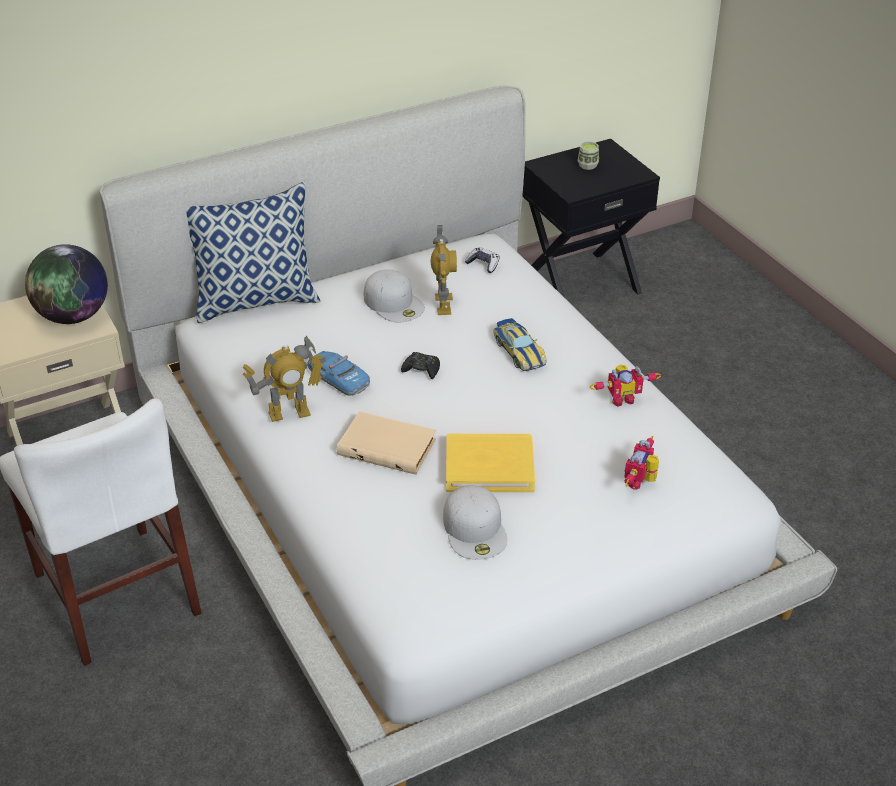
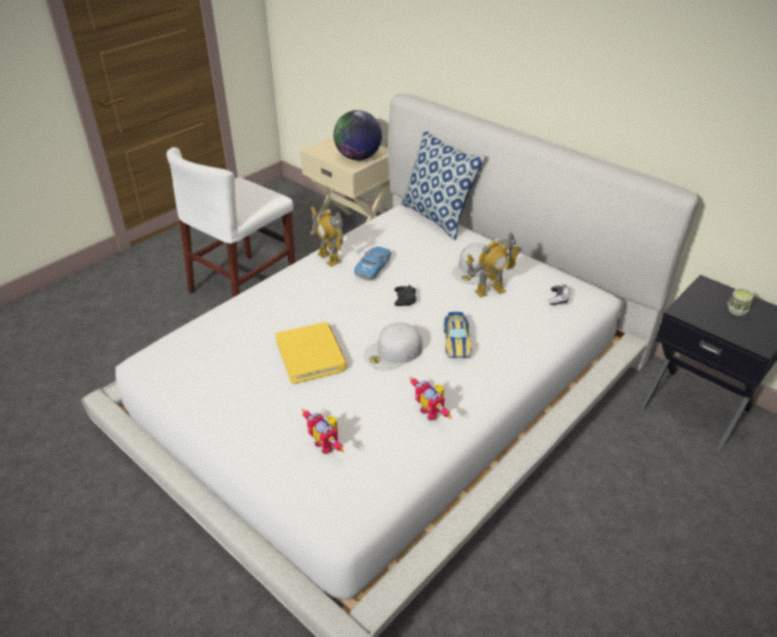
camera: 70 degrees right, 0 degrees up
beige book [337,411,436,474] -> none
white cap [443,485,507,560] -> white cap moved to [364,323,423,371]
toy car [493,318,547,371] -> toy car turned 45 degrees counterclockwise [444,312,472,358]
toy robot [624,436,659,490] -> toy robot turned 135 degrees counterclockwise [302,409,344,454]

